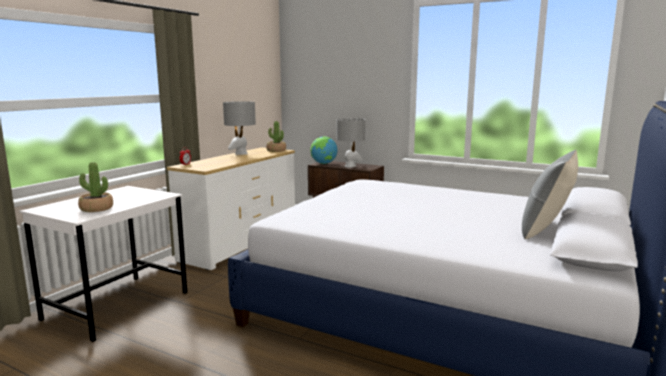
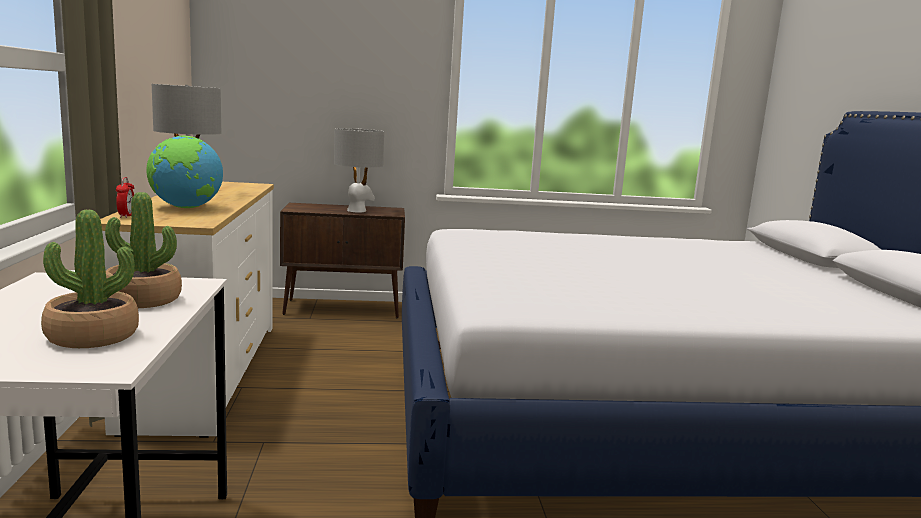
camera: 35 degrees left, 0 degrees up
potted plant [266,121,286,152] -> potted plant moved to [105,192,182,308]
globe [310,136,338,164] -> globe moved to [146,136,223,208]
grey pillow [522,149,578,239] -> none

